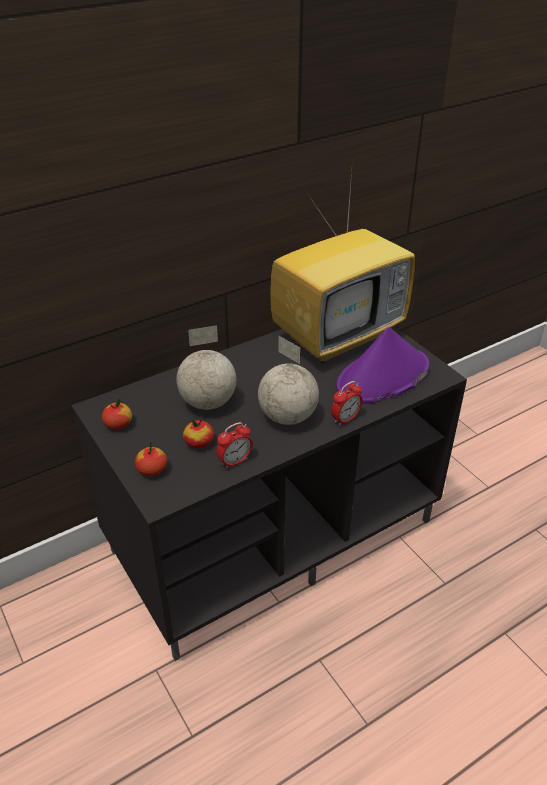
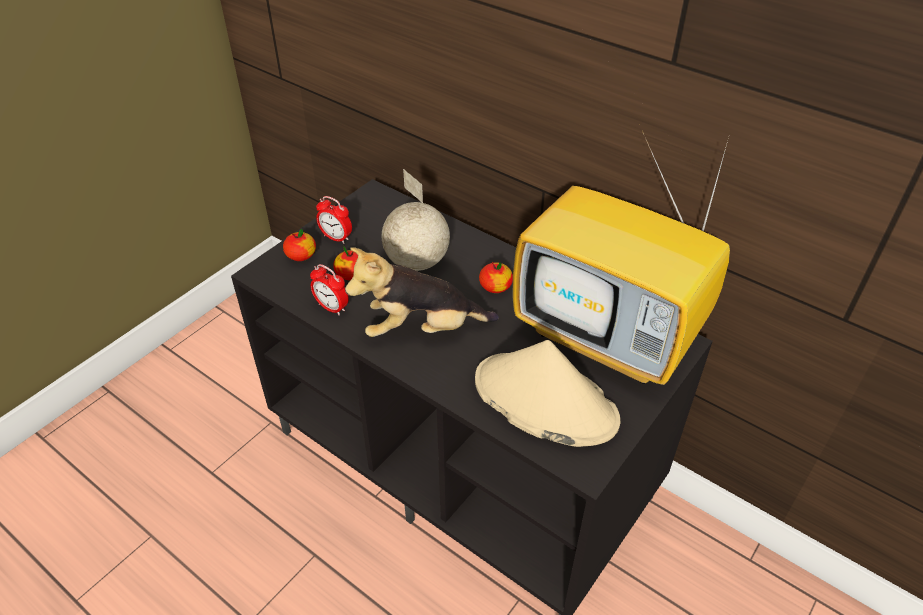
camera: 70 degrees right, 5 degrees up
apple [102,399,132,430] -> apple moved to [479,262,513,293]
globe [258,336,319,425] -> plush toy [345,248,499,337]
alarm clock [331,381,363,426] -> alarm clock moved to [316,196,352,244]
purple hat [336,327,429,404] -> beige hat [475,340,620,447]

